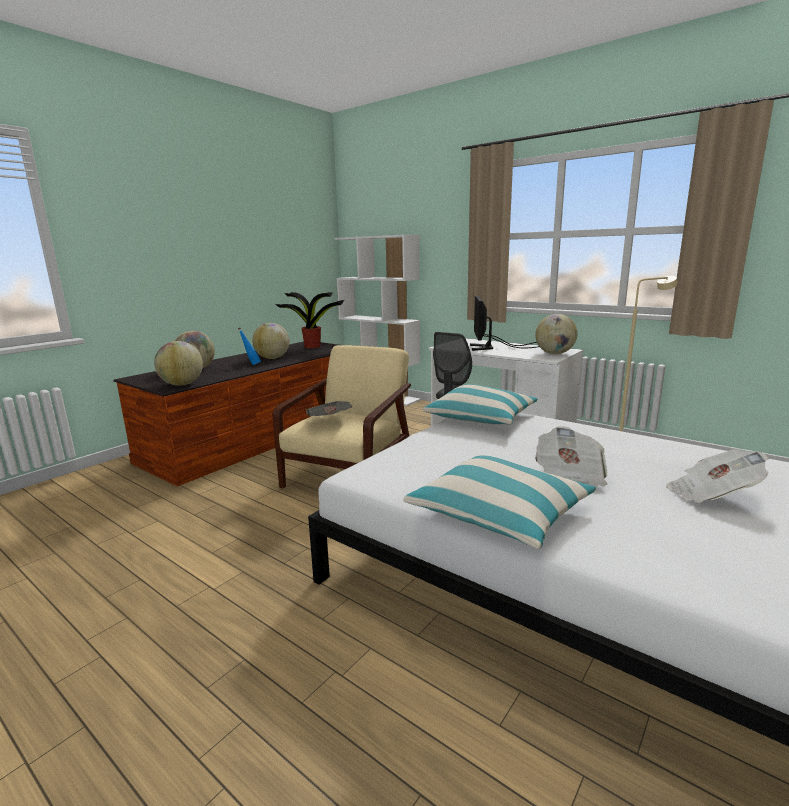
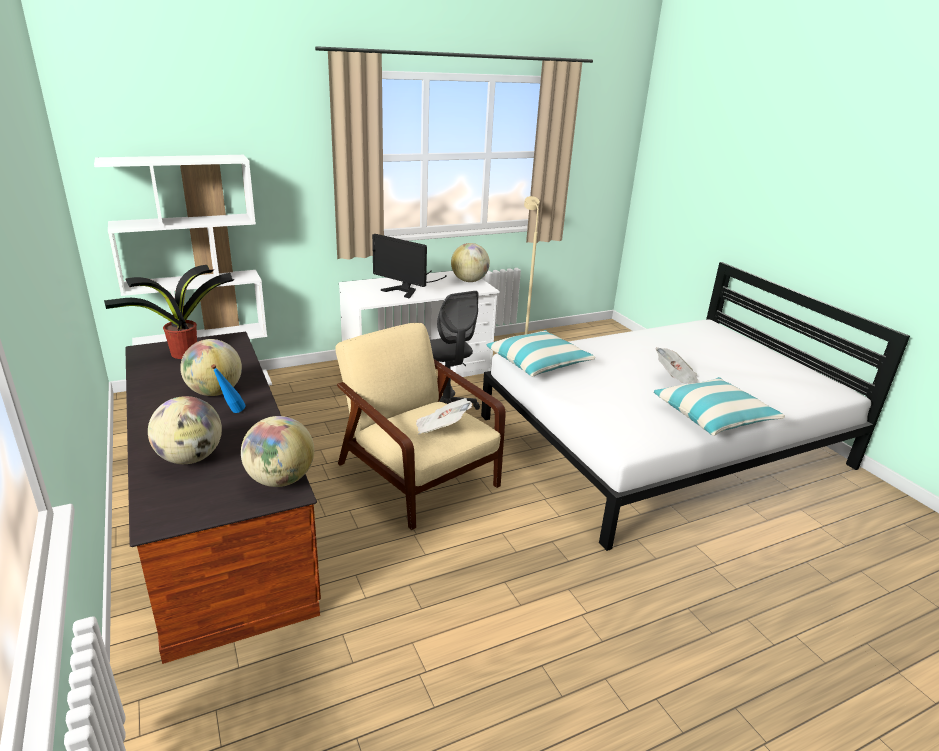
camera: 65 degrees left, 10 degrees up
newspaper [666,449,769,503] -> none

